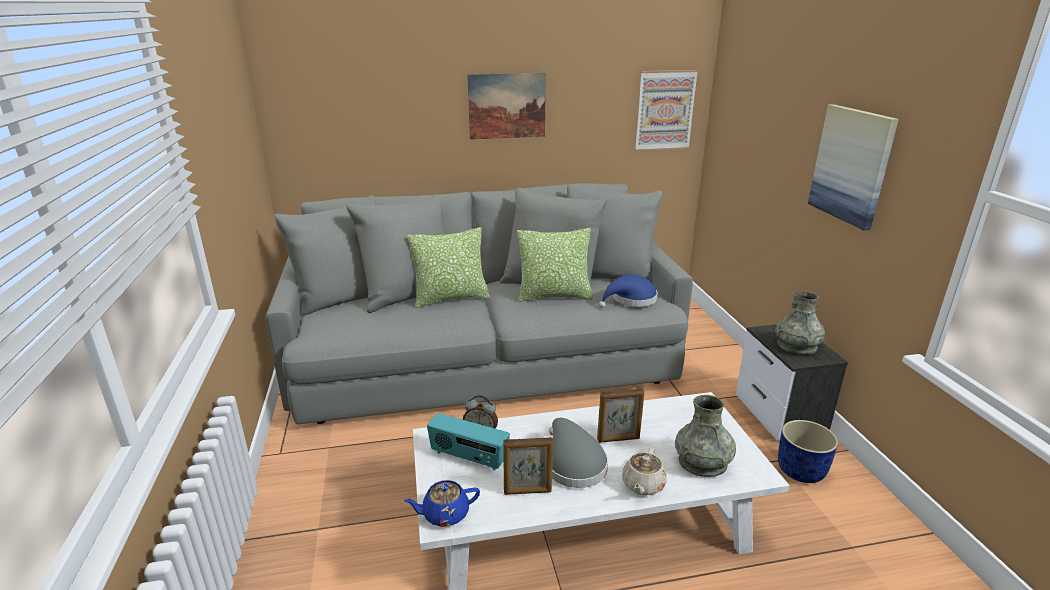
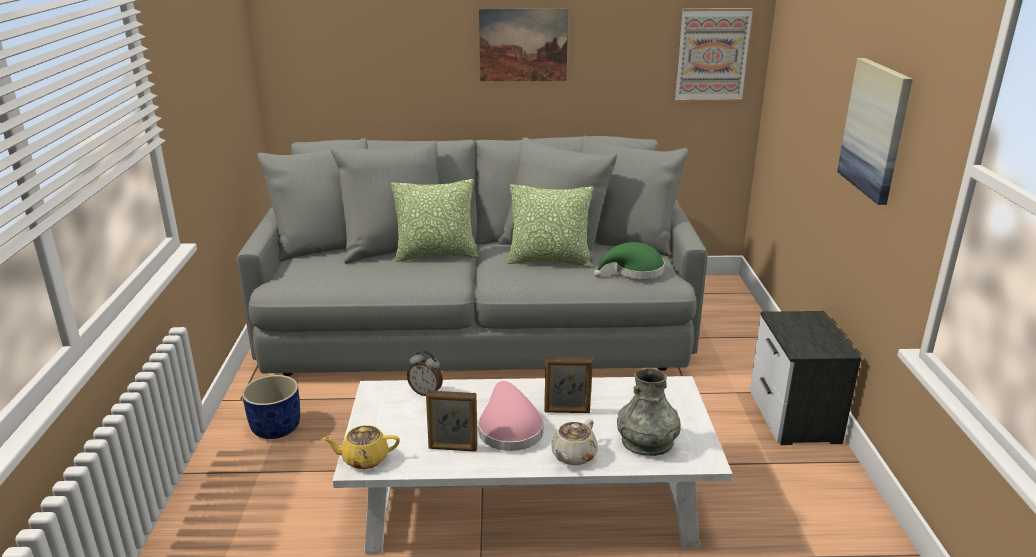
camera: 10 degrees right, 0 degrees up
blue teapot [404,480,480,527] -> yellow teapot [322,425,400,469]
radio [427,413,510,471] -> none
grey hat [549,418,608,488] -> pink hat [478,381,544,451]
blue hat [599,275,657,308] -> green hat [594,242,665,279]
grey vase [775,291,825,354] -> none
blue planter [778,420,838,483] -> blue planter moved to [242,375,300,439]

